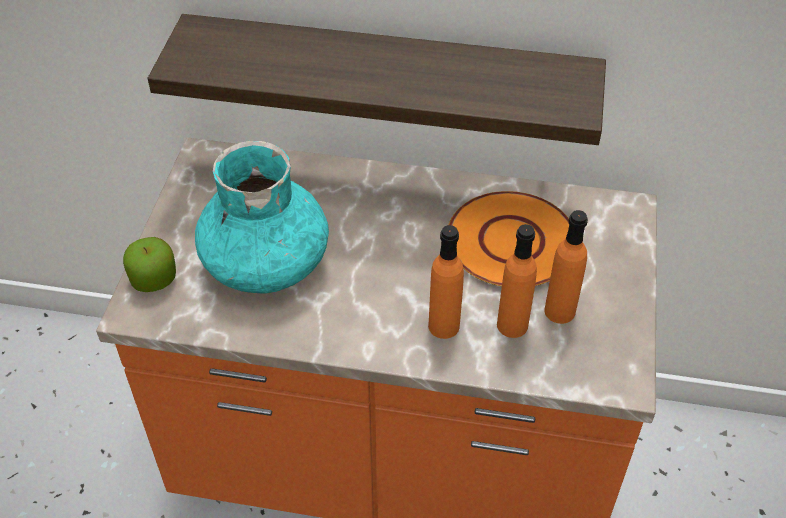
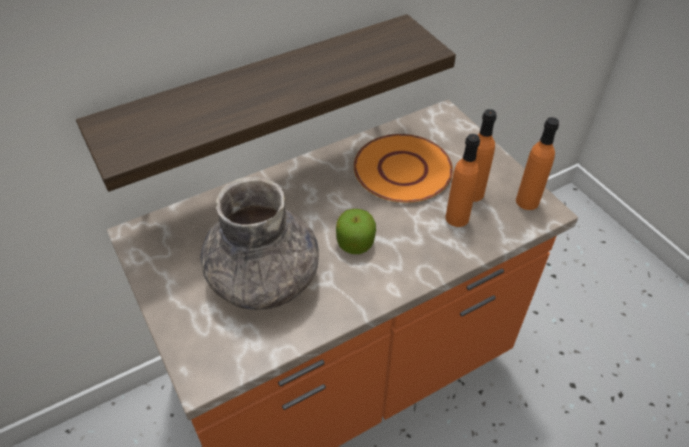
camera: 40 degrees left, 0 degrees up
apple [123,237,176,292] -> apple moved to [336,209,376,254]
turquoise vase [195,141,329,293] -> grey vase [200,176,319,310]
orange bottle [428,225,464,339] -> orange bottle moved to [516,117,559,210]

